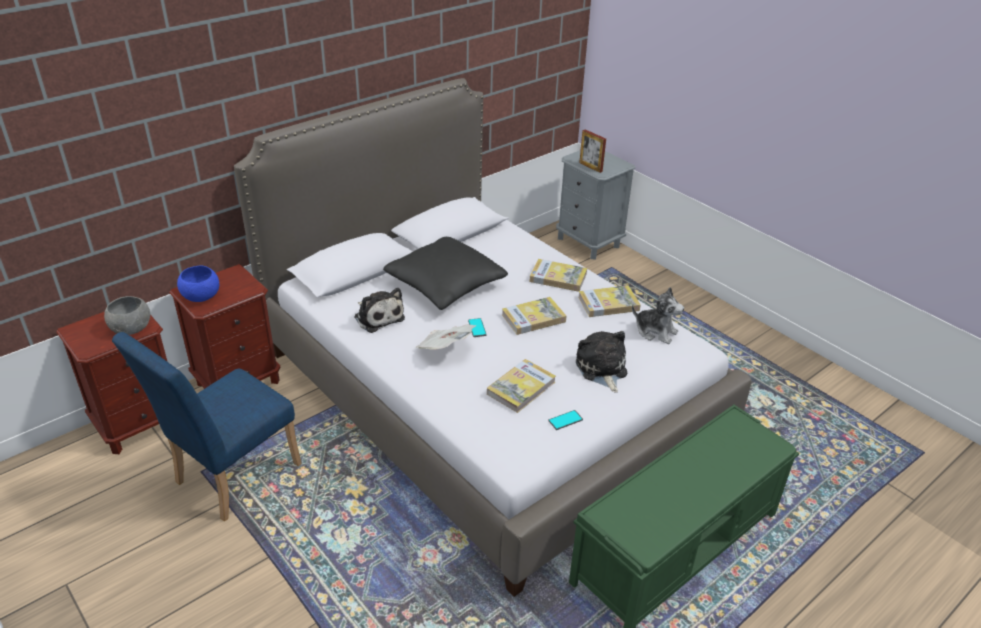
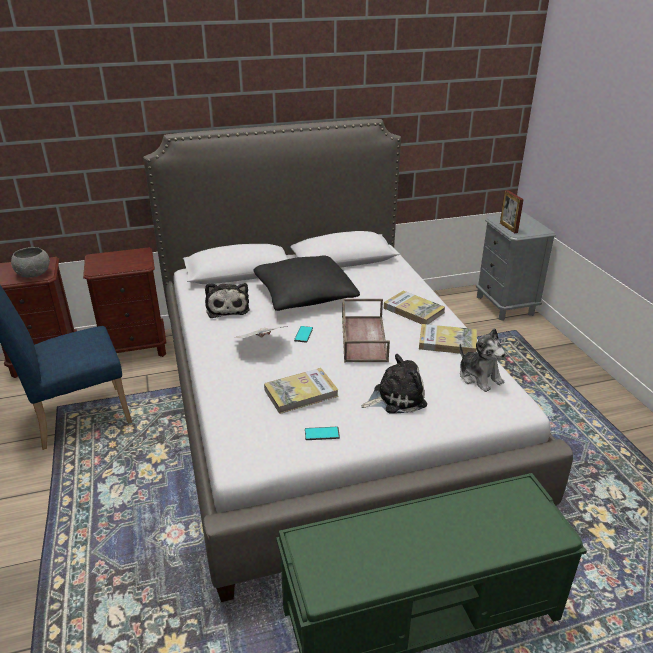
camera: 25 degrees right, 5 degrees down
blue bowl [177,266,219,302] -> none
book [502,297,567,335] -> brown tray [342,299,390,362]
plush toy [576,331,627,392] -> plush toy turned 60 degrees clockwise [361,354,427,414]

